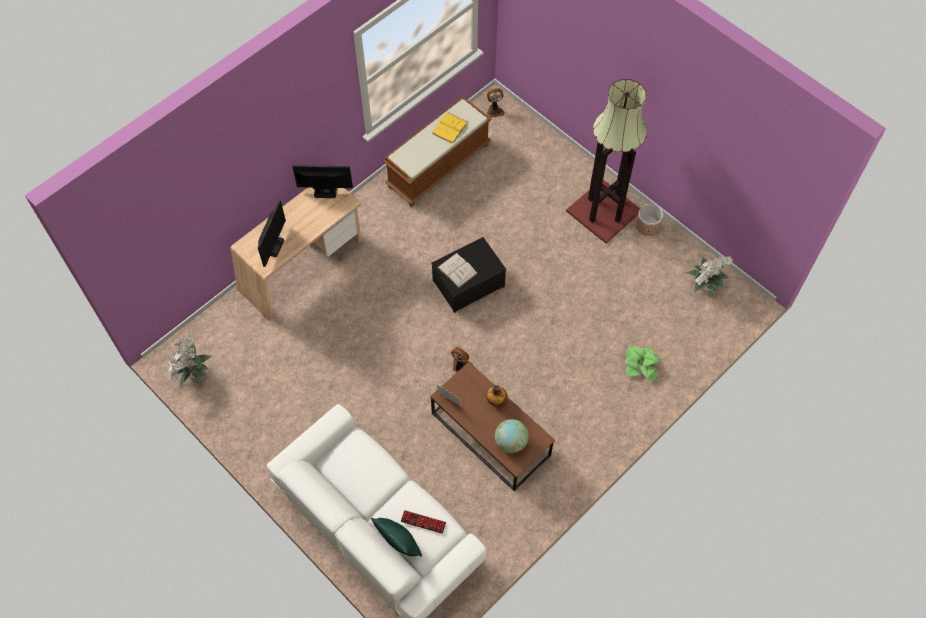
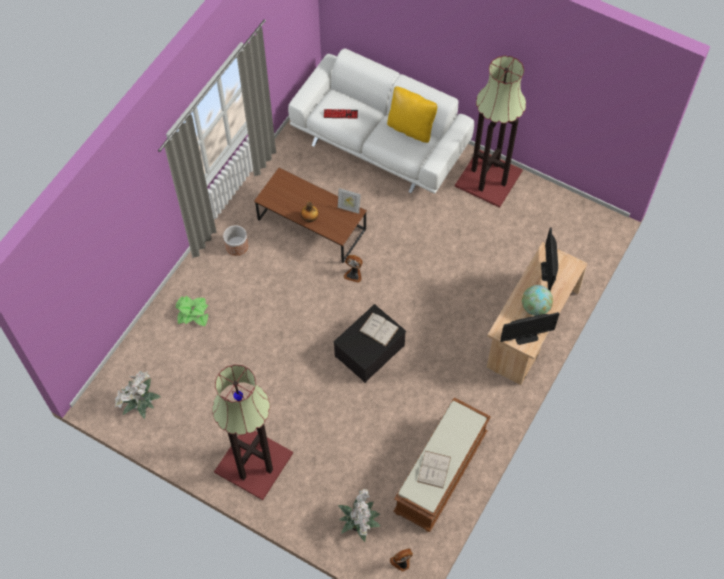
camera: 165 degrees right, 0 degrees up
potted plant [168,334,212,386] -> potted plant moved to [338,489,381,542]
green pillow [371,518,422,557] -> none
yellow book [432,113,468,144] -> white book [417,451,451,488]
globe [495,419,529,453] -> globe moved to [522,285,553,316]
planter [636,204,663,236] -> planter moved to [223,225,248,256]
none -> yellow pillow [387,86,437,143]
none -> floor lamp [455,55,526,208]

